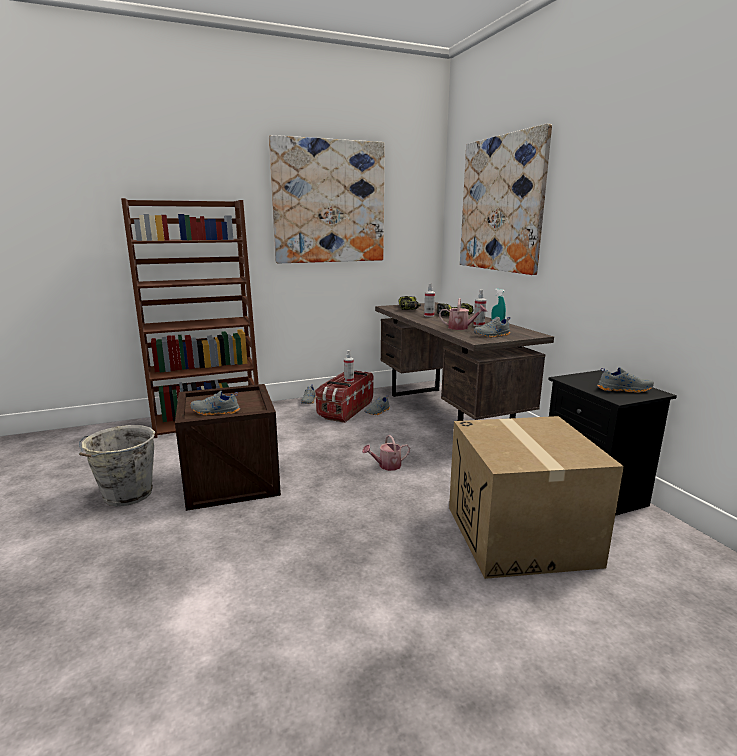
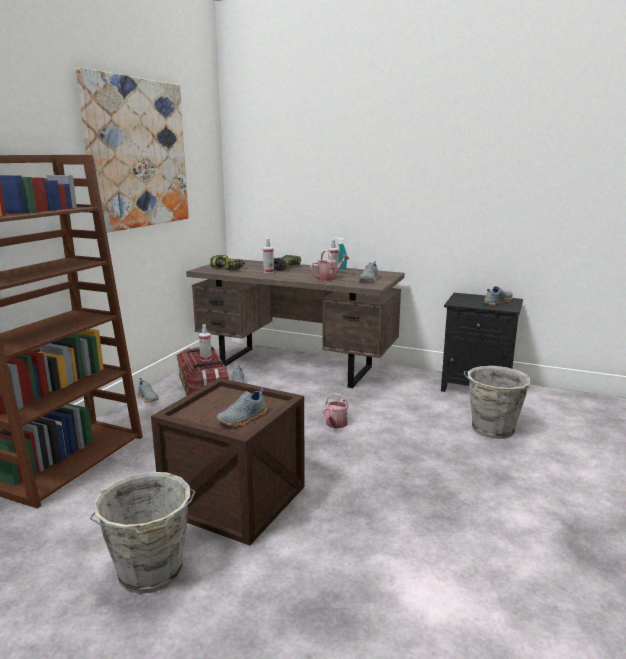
camera: 45 degrees left, 0 degrees up
cardboard box [449,416,624,579] -> grey bucket [464,366,531,439]
picture [460,124,552,275] -> none

